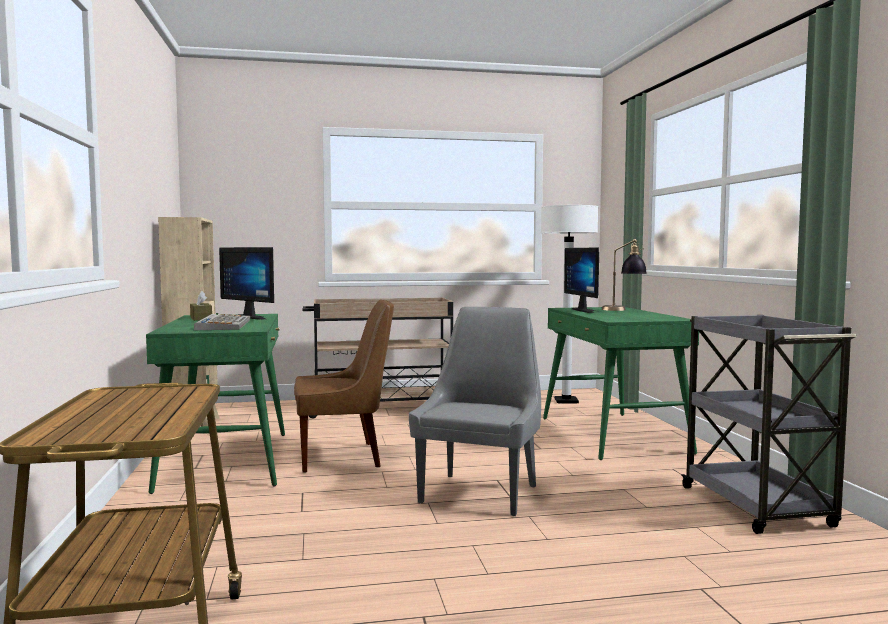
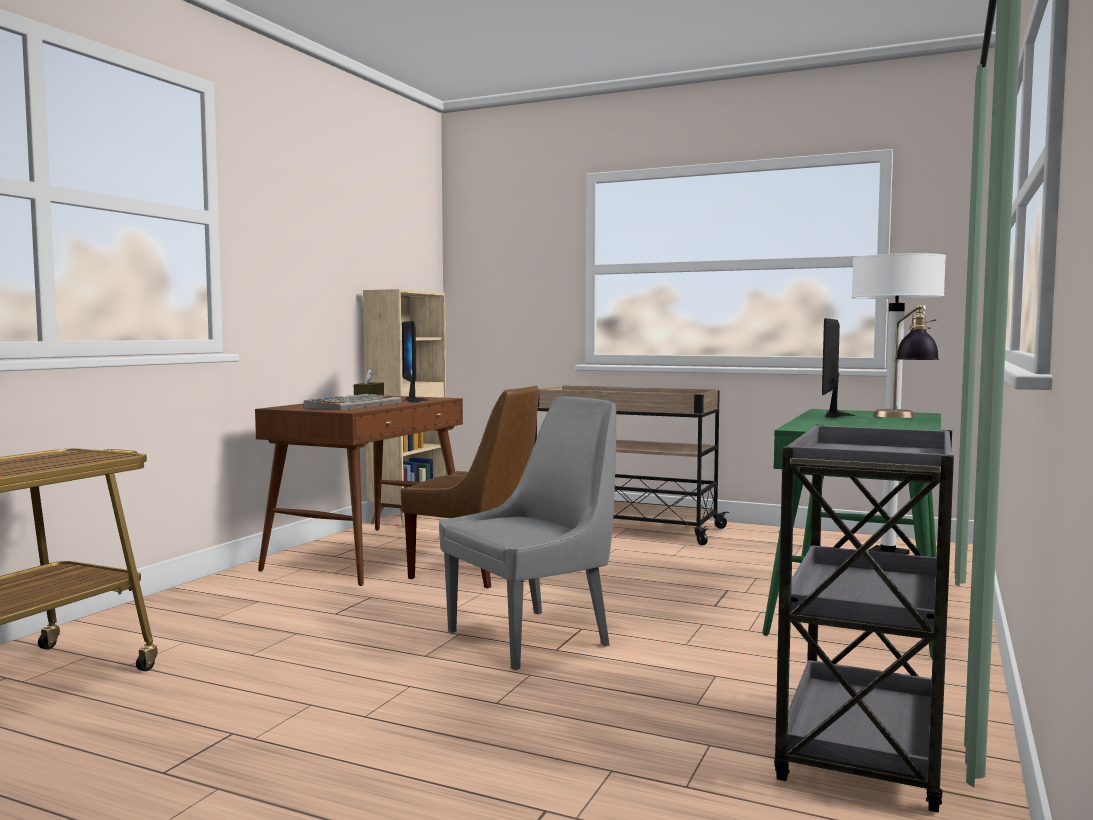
camera: 35 degrees right, 0 degrees up
green desk [146,314,285,494] -> brown desk [255,396,463,586]

